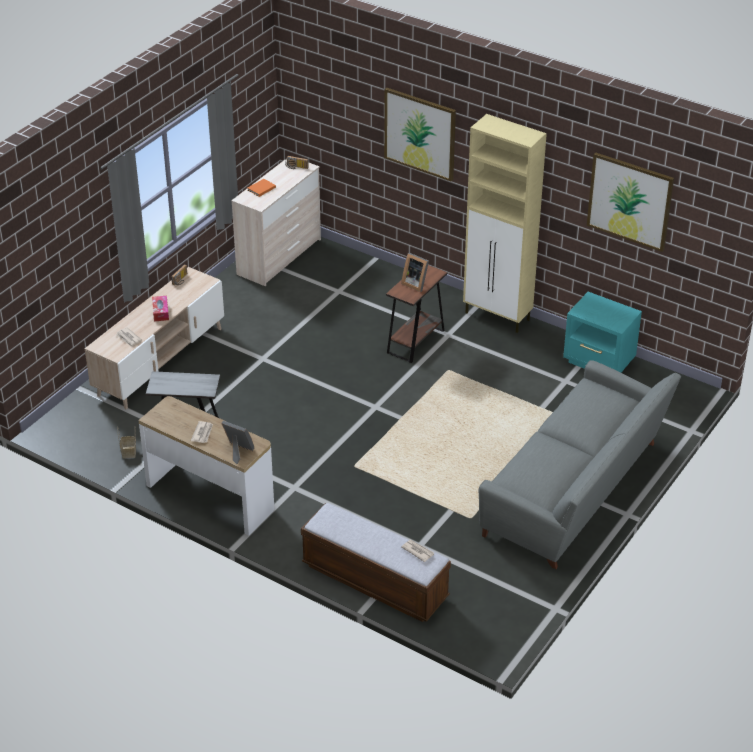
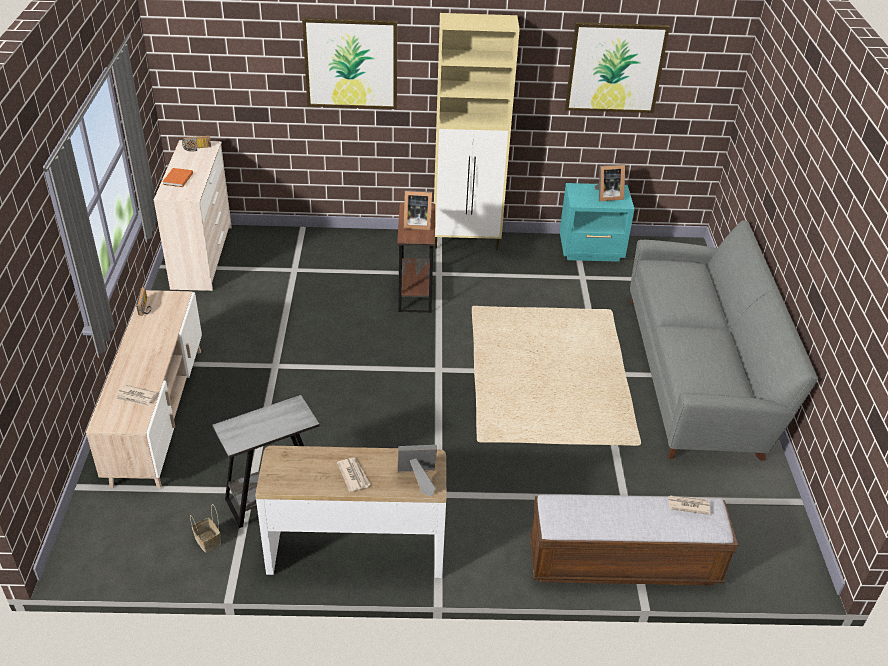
camera: 35 degrees left, 0 degrees up
tissue box [152,296,169,321] -> none
none -> picture frame [594,164,625,201]

